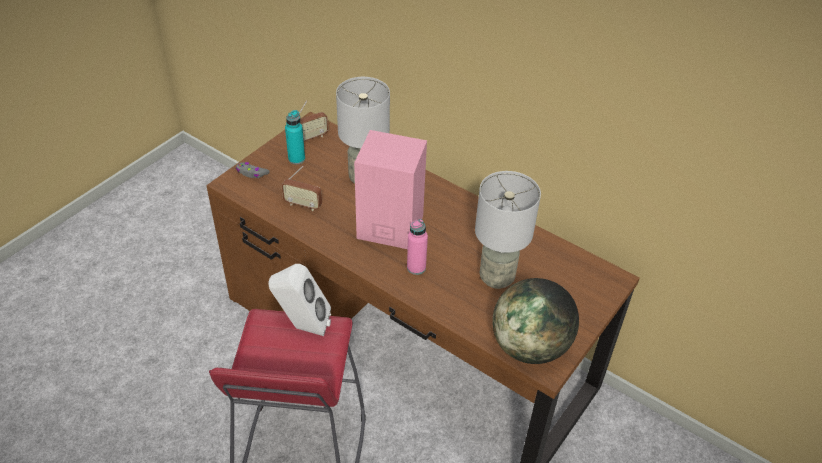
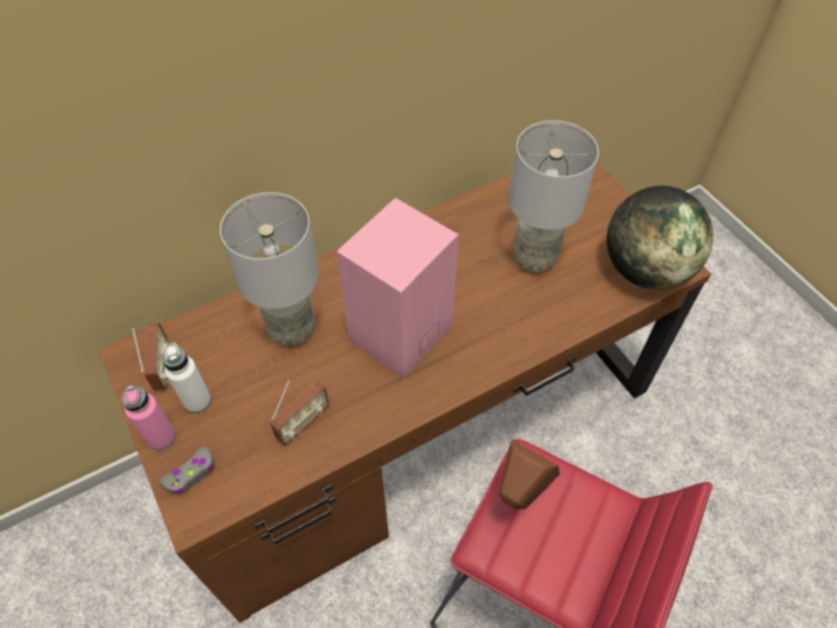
camera: 65 degrees left, 10 degrees up
white speaker [268,264,331,336] -> brown speaker [499,440,560,509]
turquoise bottle [285,110,305,164] -> white bottle [162,343,211,413]
pink bottle [407,219,428,275] -> pink bottle moved to [122,385,176,451]

